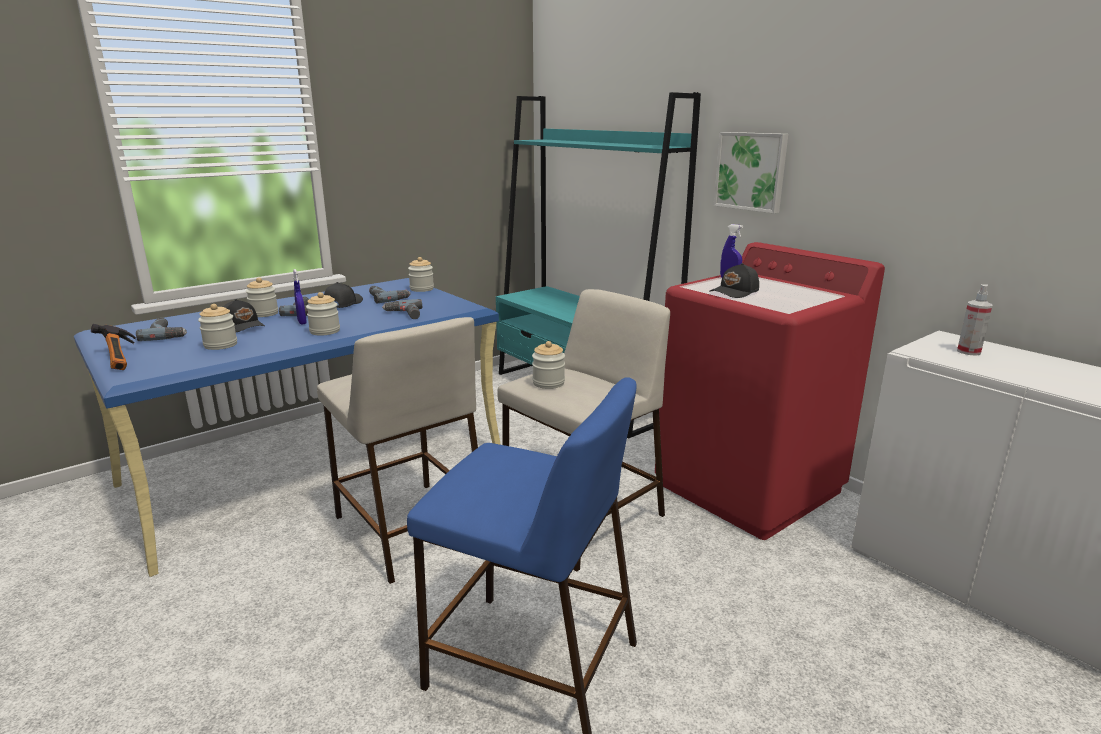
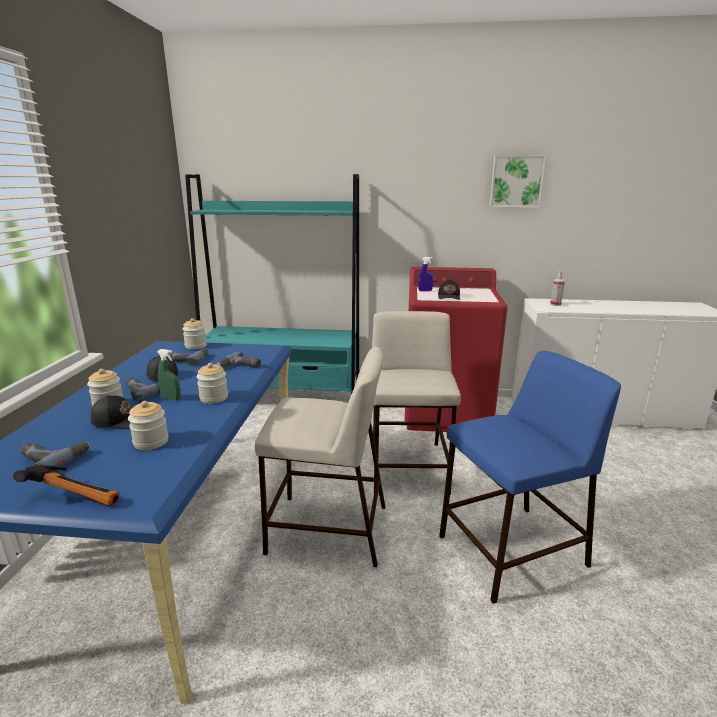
camera: 45 degrees left, 0 degrees up
blue spray bottle [293,269,307,324] -> green spray bottle [157,349,181,400]
jar [532,341,565,389] -> none
picture [714,132,788,213] -> picture moved to [490,155,546,208]

